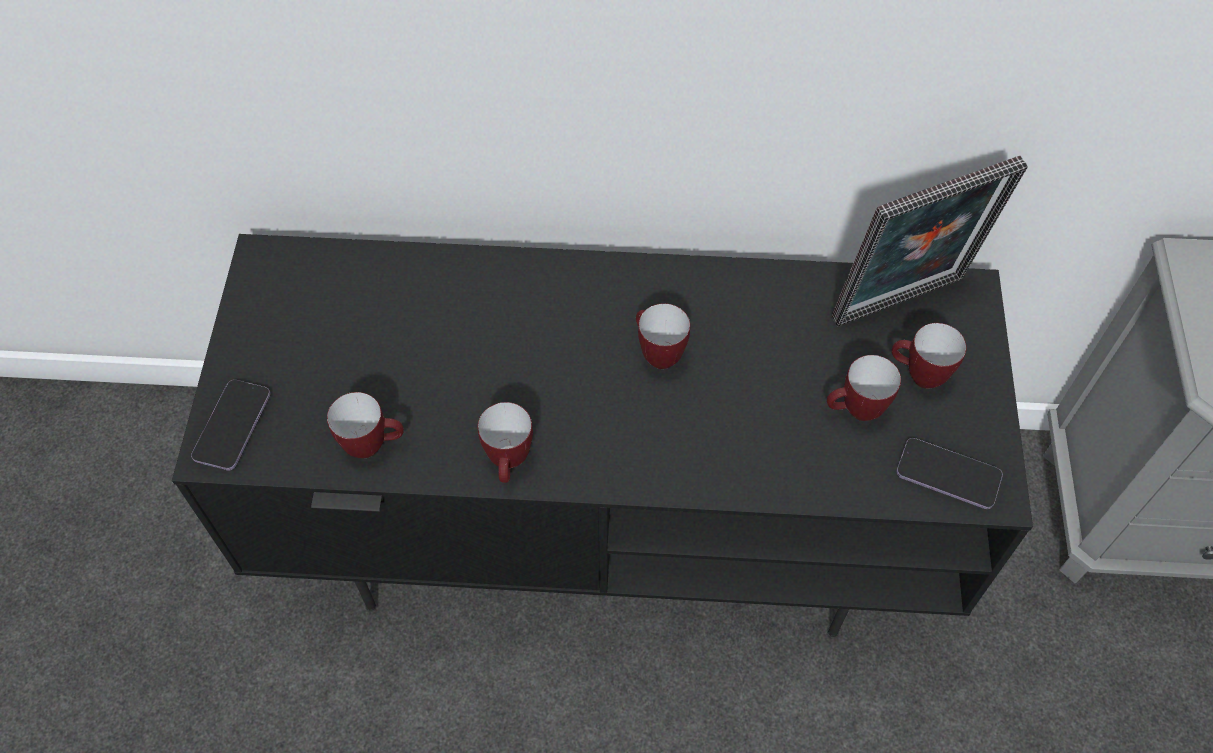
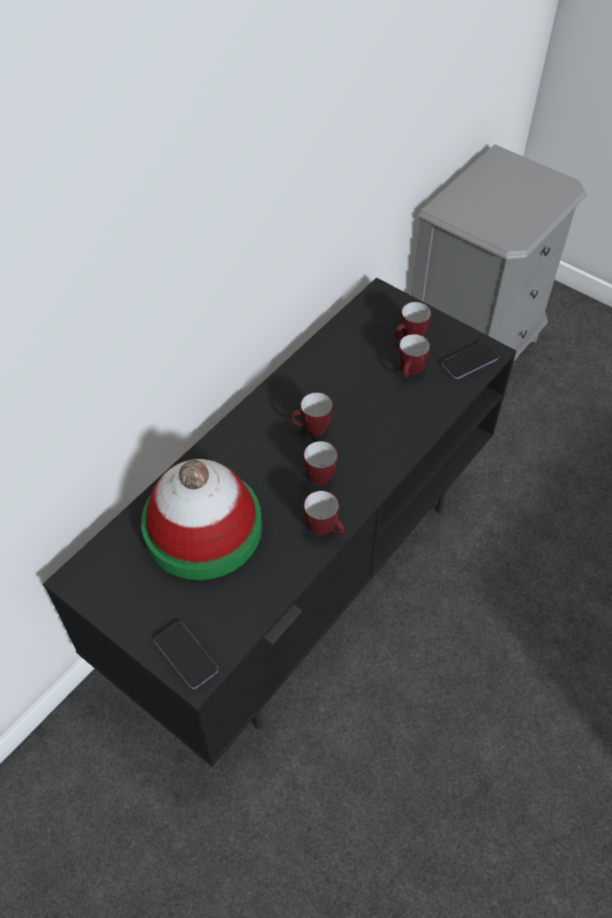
camera: 55 degrees left, 5 degrees down
mug [327,392,404,458] -> mug moved to [304,441,337,485]
picture frame [831,155,1028,327] -> none
none -> hat [141,459,262,580]

